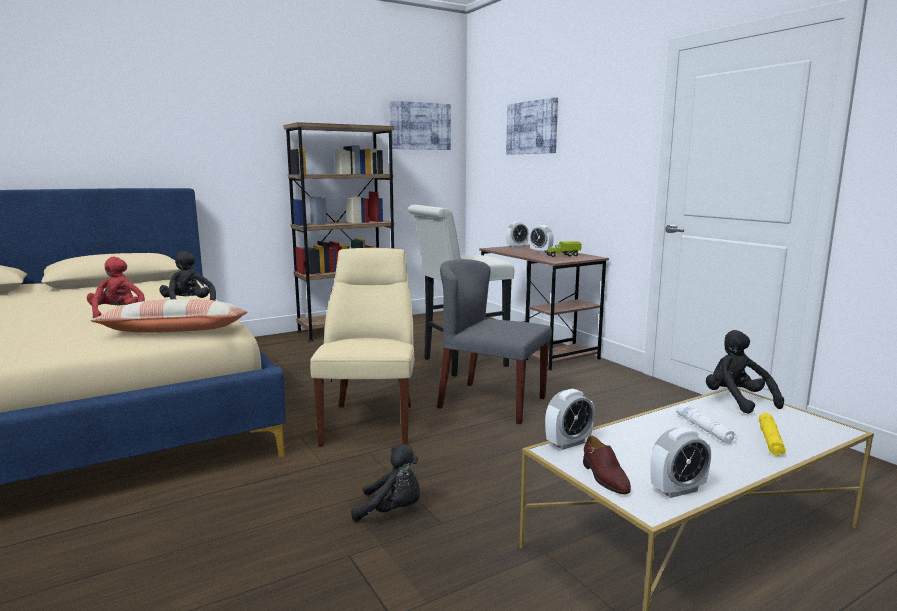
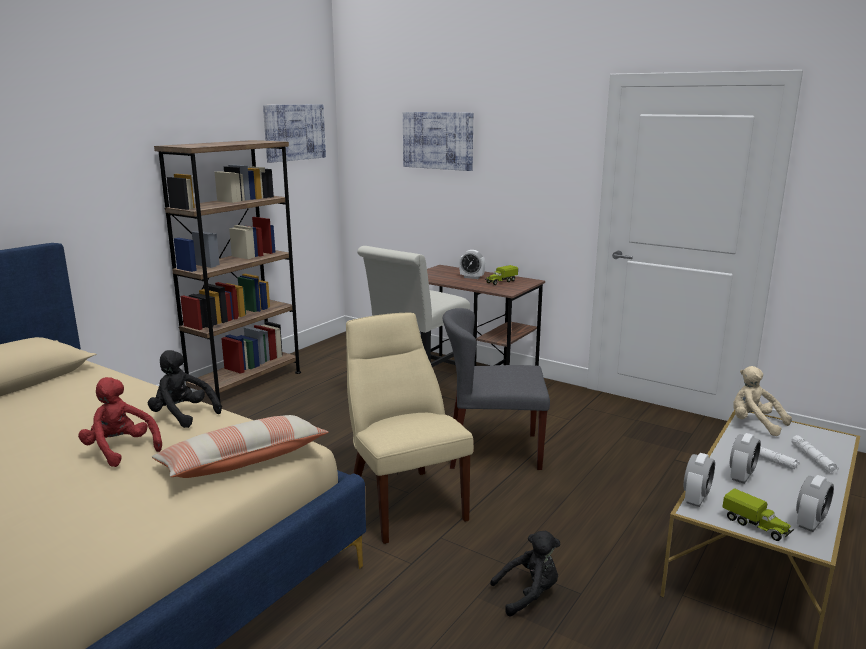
camera: 25 degrees left, 5 degrees up
alarm clock [506,222,529,248] -> alarm clock moved to [730,433,761,484]
brown shoe [583,435,631,494] -> toy truck [722,488,794,541]
black plush toy [706,330,784,414] -> beige plush toy [733,366,792,436]
yellow flashlight [759,413,786,456] -> white flashlight [791,435,839,473]

